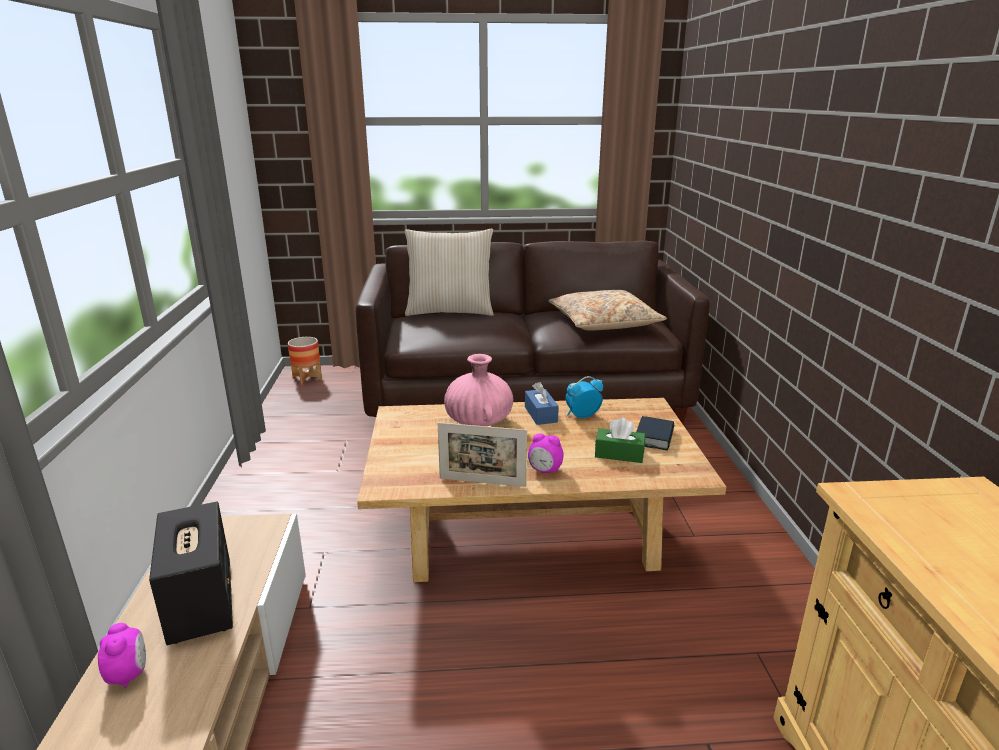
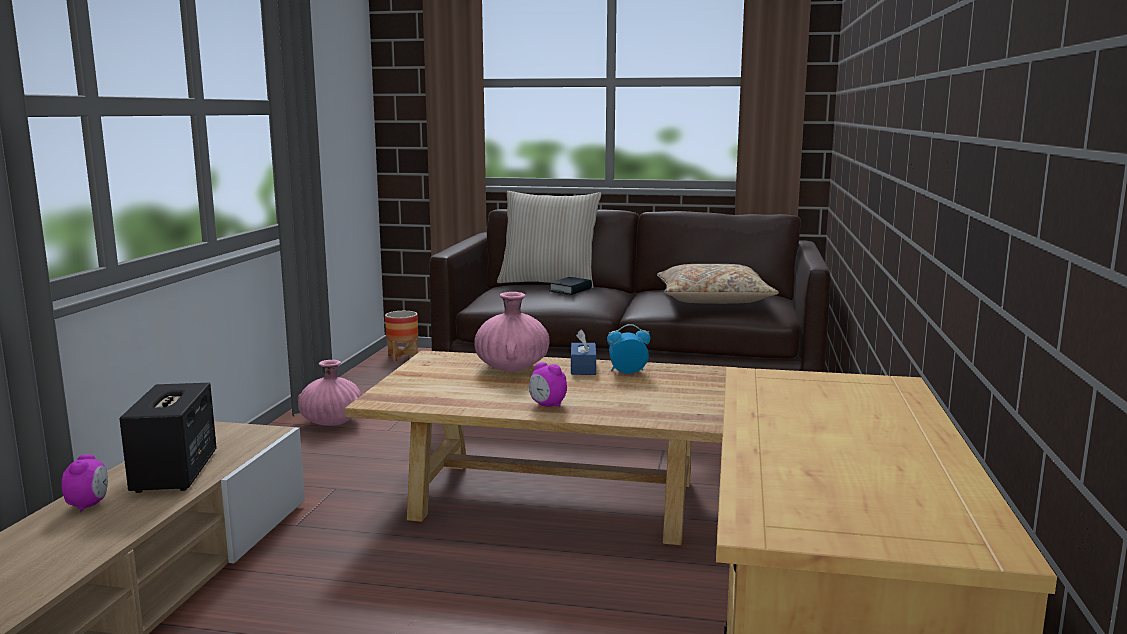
camera: 15 degrees right, 10 degrees down
picture frame [438,422,527,487] -> none
green tissue box [595,418,645,463] -> none
book [636,416,674,450] -> book moved to [549,277,592,295]
none -> pink vase [298,360,362,426]

